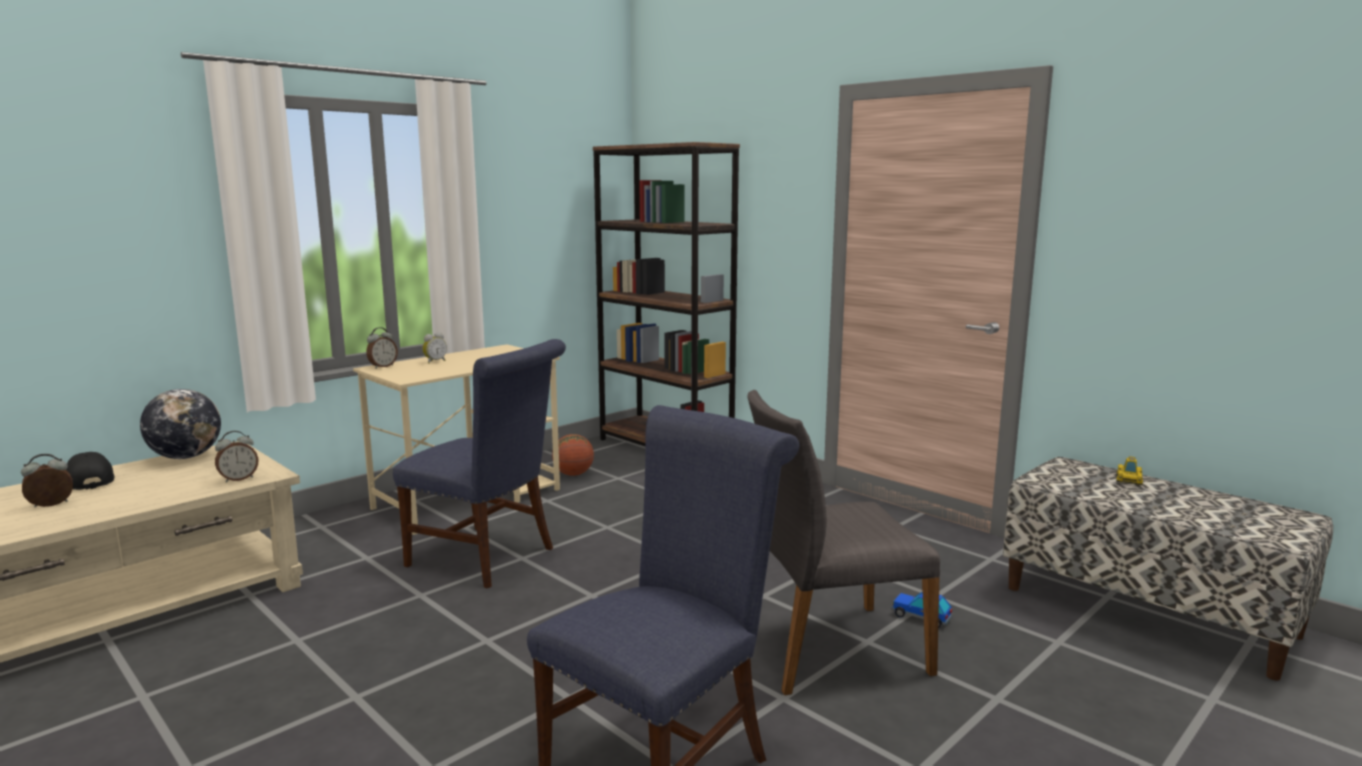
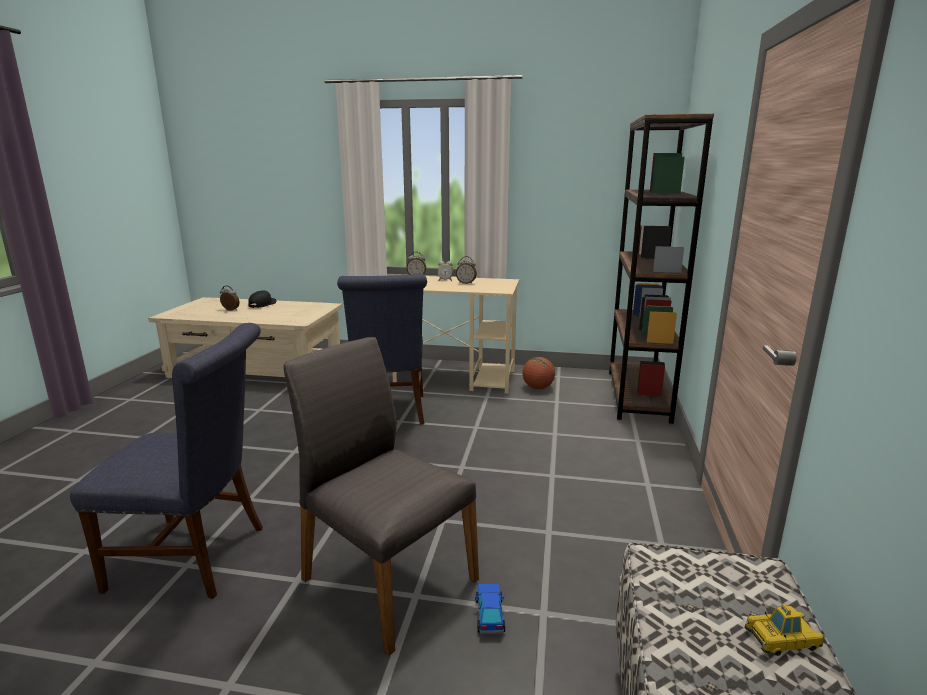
camera: 55 degrees right, 5 degrees up
globe [140,389,221,459] -> none
alarm clock [215,431,258,483] -> alarm clock moved to [456,256,477,284]

